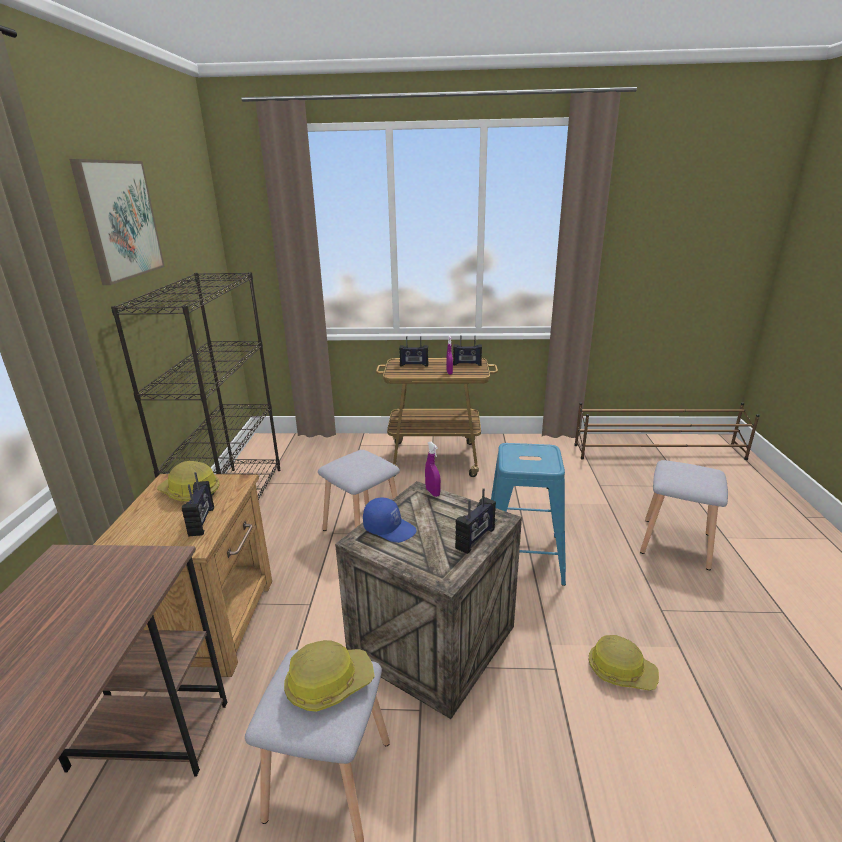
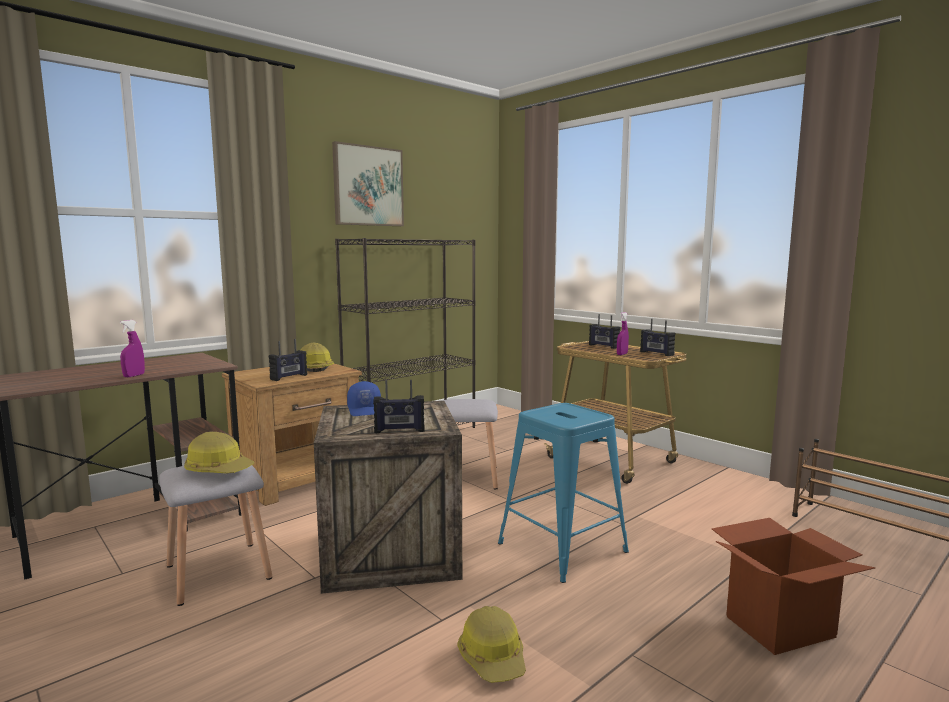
camera: 45 degrees right, 15 degrees down
purple spray bottle [425,442,441,497] -> purple spray bottle moved to [120,320,145,377]
grey stool [640,460,728,570] -> cardboard box [712,518,875,655]

